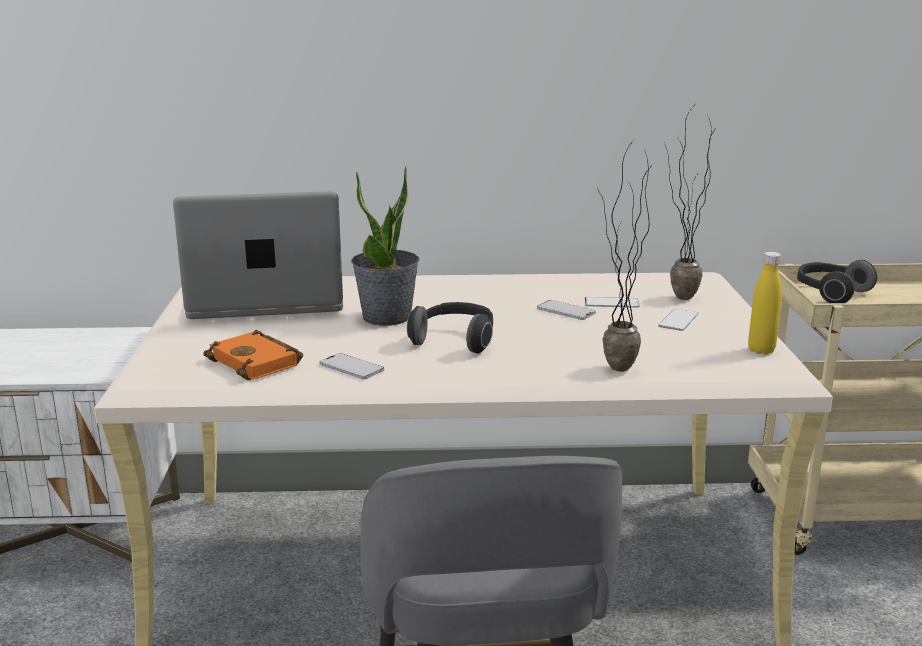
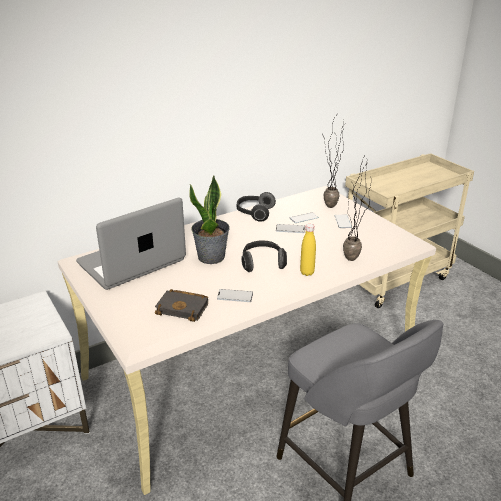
camera: 30 degrees left, 10 degrees up
orange book [203,330,303,380] -> black book [155,289,208,322]
yellow bottle [748,252,782,354] -> yellow bottle moved to [300,224,316,276]
headphones [797,260,877,303] -> headphones moved to [237,192,276,222]

